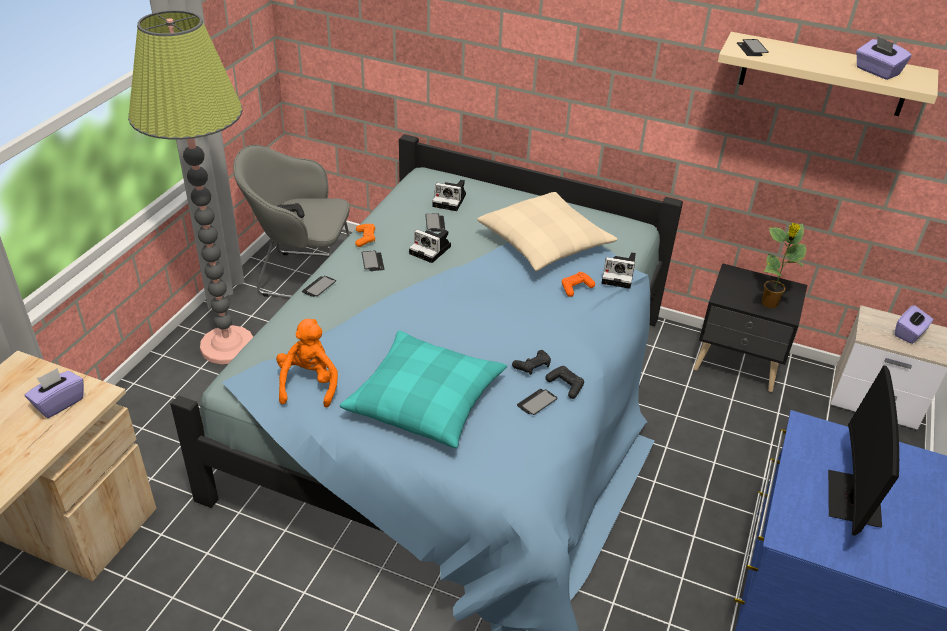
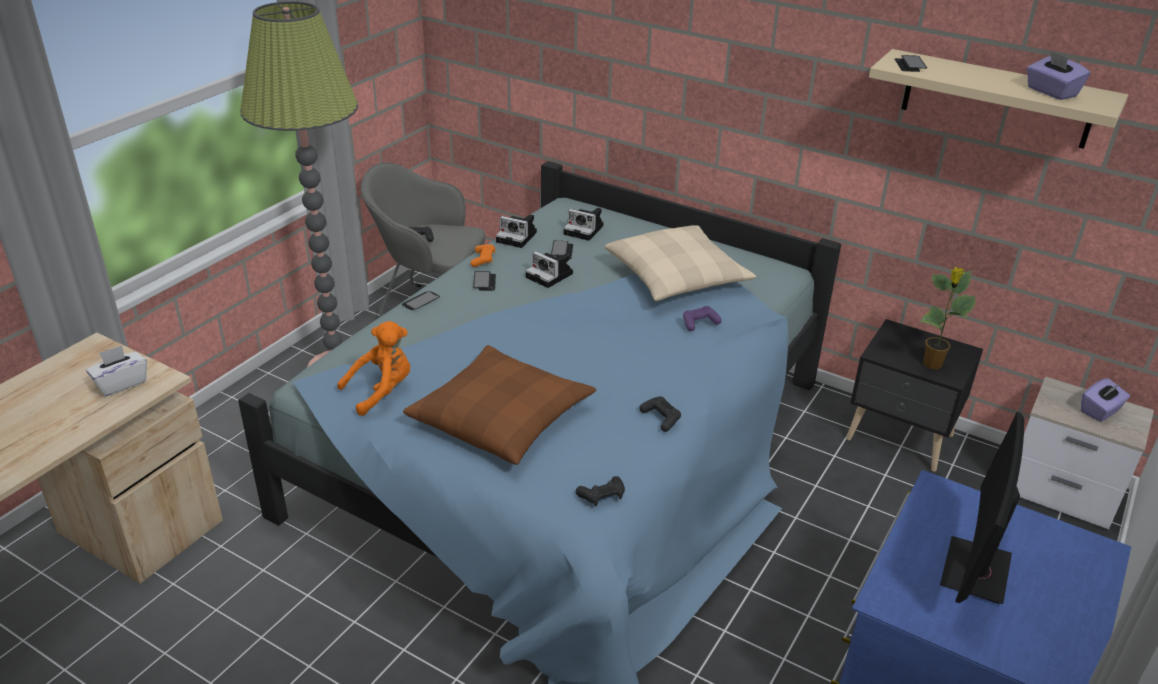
camera: 10 degrees right, 5 degrees down
purple tissue box [25,368,84,418] -> white tissue box [86,345,147,396]
orange plush toy [276,319,338,407] -> orange plush toy turned 45 degrees clockwise [338,321,410,416]
turquoise pillow [340,330,507,448] -> brown pillow [403,345,596,465]
black game controller [512,350,551,375] -> black game controller moved to [576,476,625,506]
phone [517,389,558,415] -> none
orange game controller [562,272,595,297] -> purple game controller [683,306,722,331]
camera [602,252,636,289] -> camera moved to [496,214,537,248]

